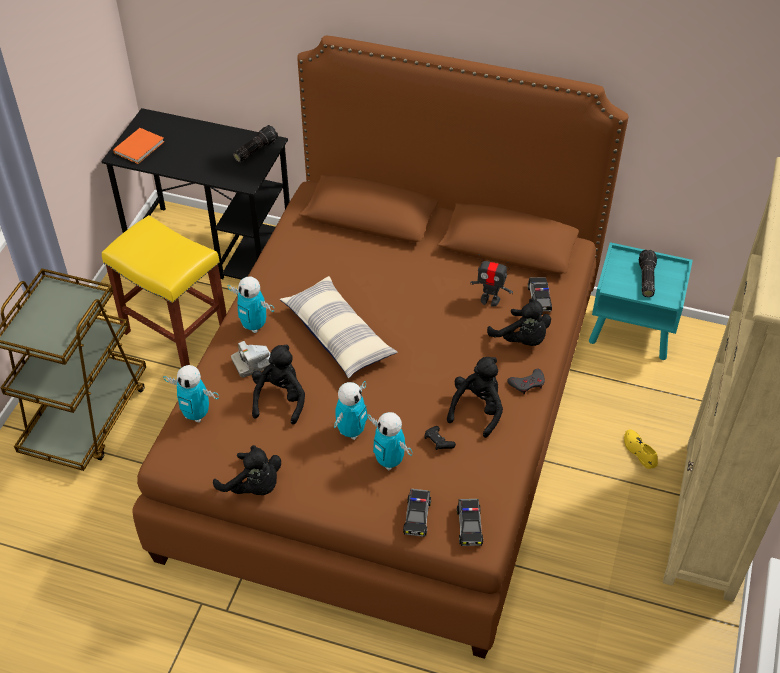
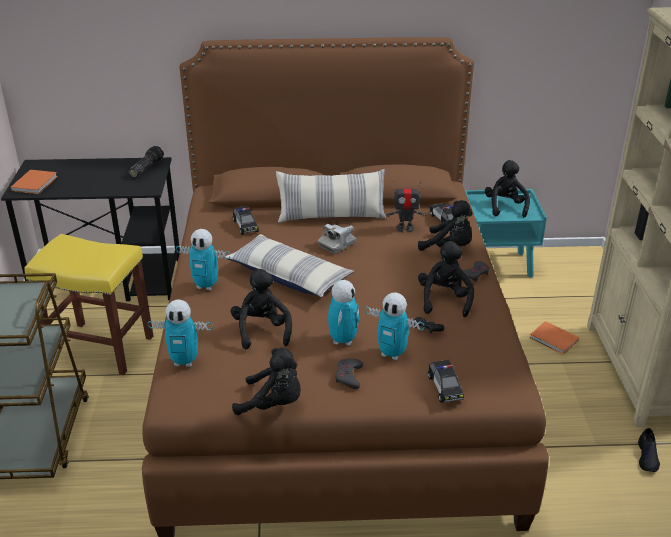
camera: 20 degrees left, 15 degrees down
camera [231,341,270,378] -> camera moved to [318,224,356,254]
toy car [457,499,483,546] -> toy car moved to [233,205,259,235]
yellow shoe [624,430,658,469] -> orange book [529,321,579,355]
flashlight [639,250,657,297] -> black plush toy [485,160,530,218]
none -> pillow [276,169,386,223]
none -> grey game controller [335,358,363,389]
none -> black shoe [638,428,660,472]

